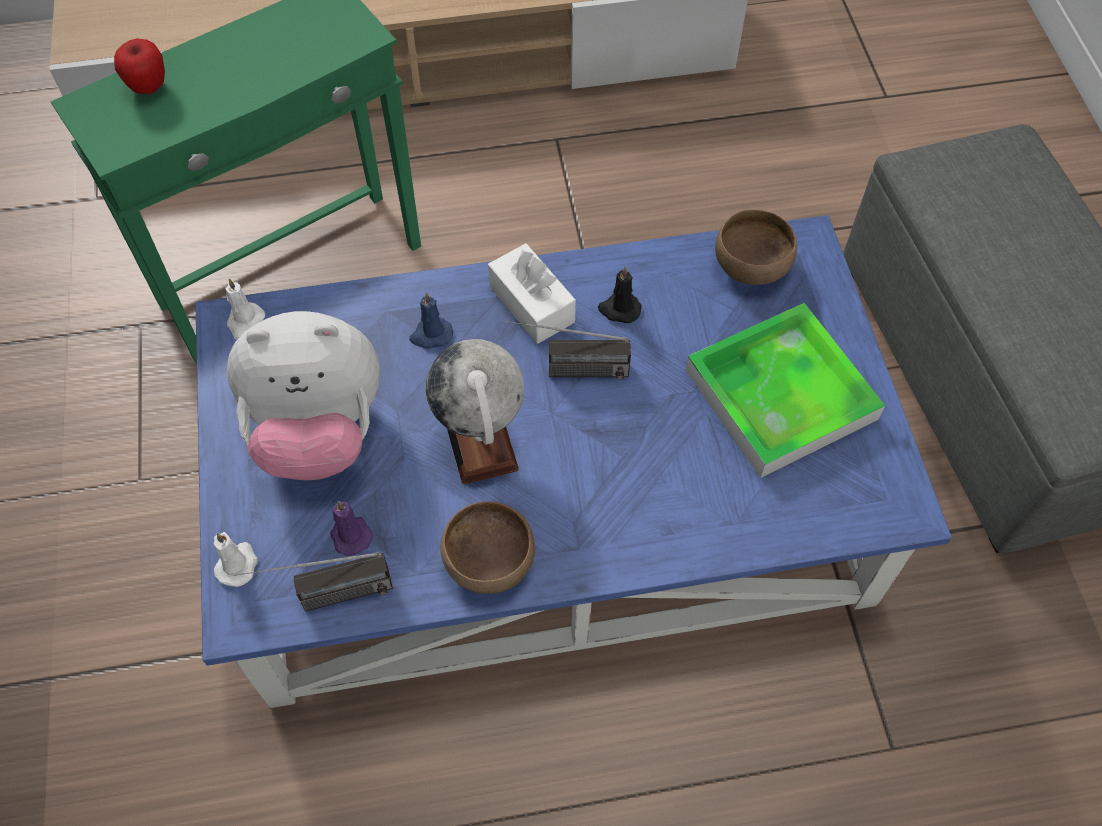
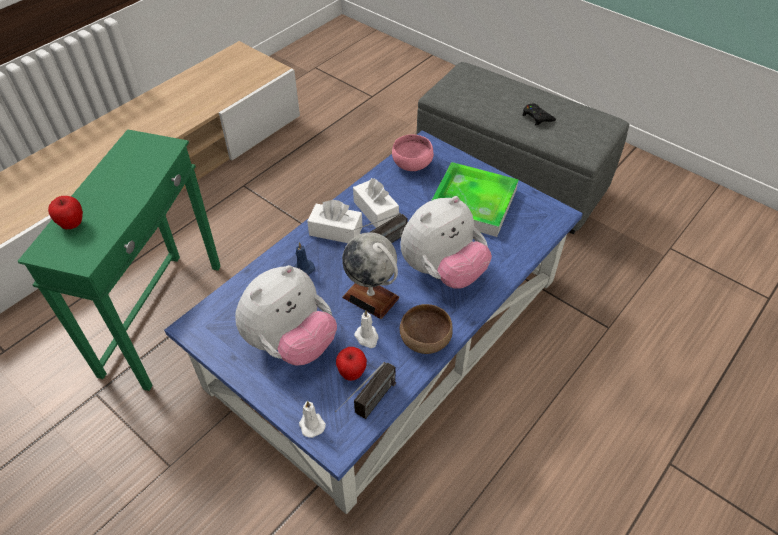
camera: 40 degrees left, 10 degrees down
white candle [225,278,265,340] -> white candle moved to [354,310,379,348]
purple candle [330,501,373,556] -> apple [336,347,367,381]
black candle [598,267,642,323] -> white tissue box [353,178,399,228]
brown bowl [715,209,797,285] -> pink bowl [392,134,434,171]
none -> plush toy [400,196,492,289]
none -> black game controller [522,103,556,125]

